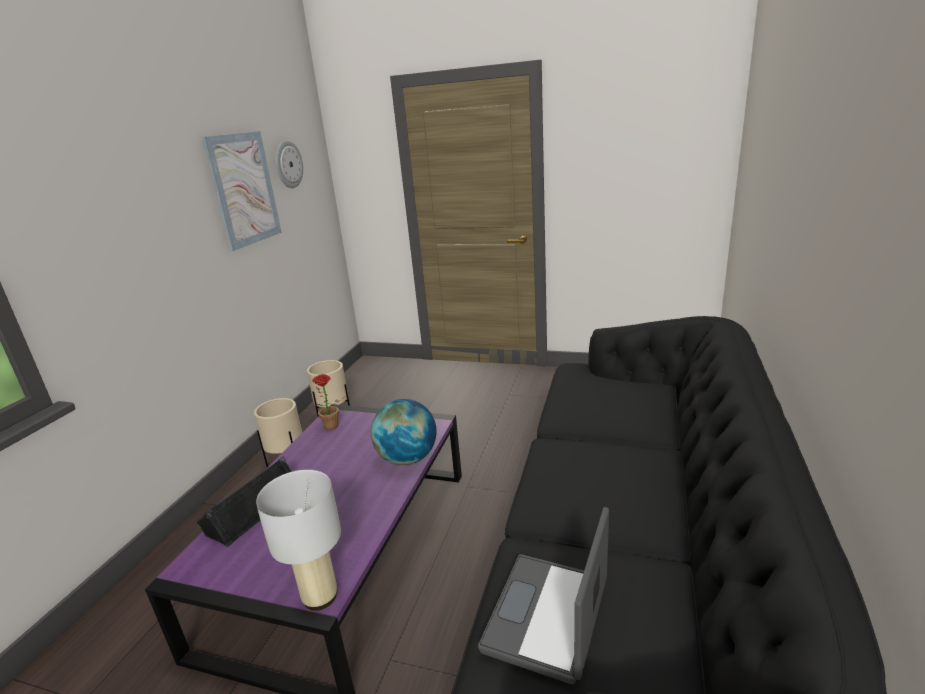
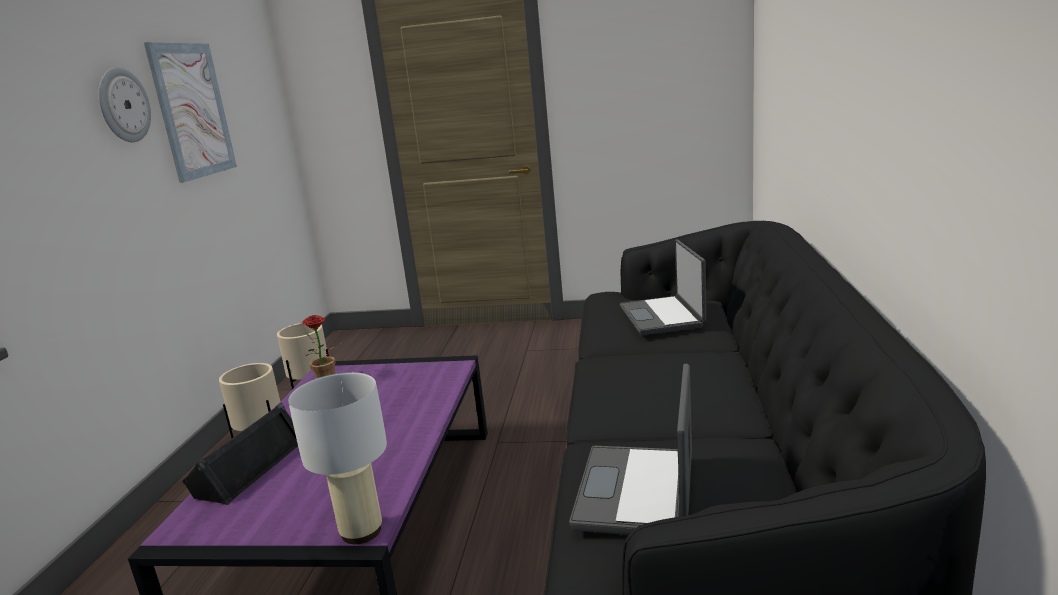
camera: 10 degrees left, 5 degrees down
wall clock [276,140,303,188] -> wall clock moved to [99,67,151,142]
globe [371,399,437,465] -> none
none -> laptop [620,239,706,335]

